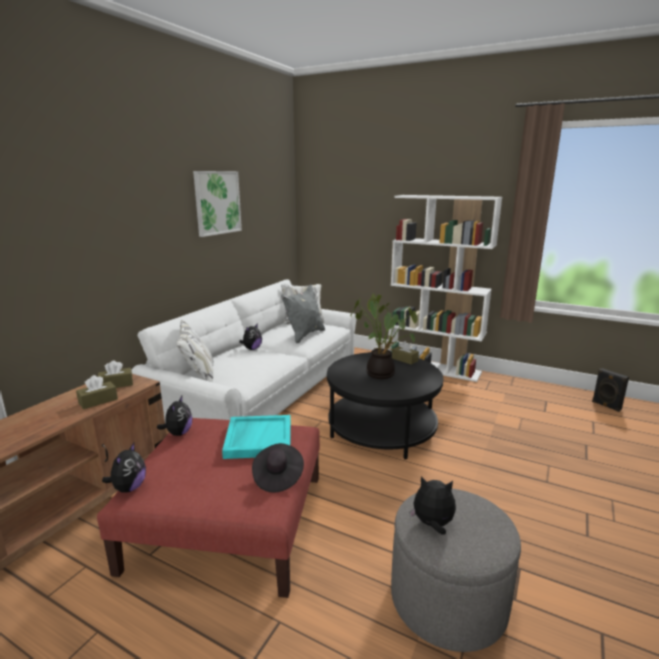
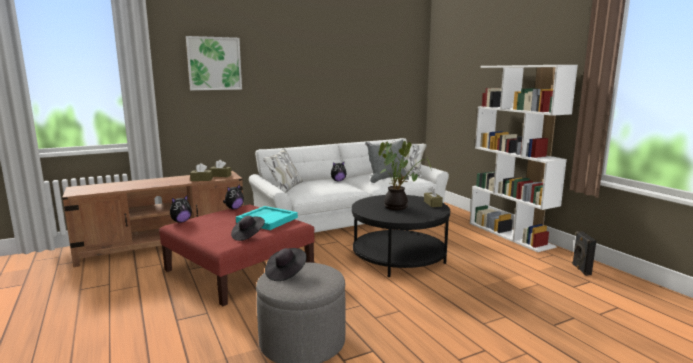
camera: 35 degrees right, 5 degrees down
picture [193,171,242,237] -> picture moved to [186,36,242,90]
plush toy [409,477,456,534] -> black hat [265,248,307,281]
black speaker [592,368,629,412] -> black speaker moved to [572,231,596,276]

